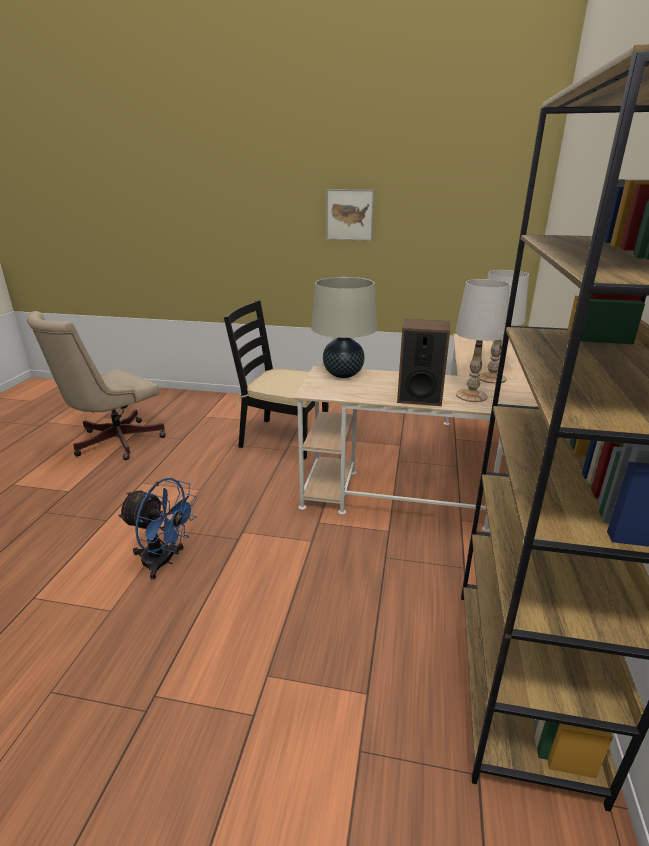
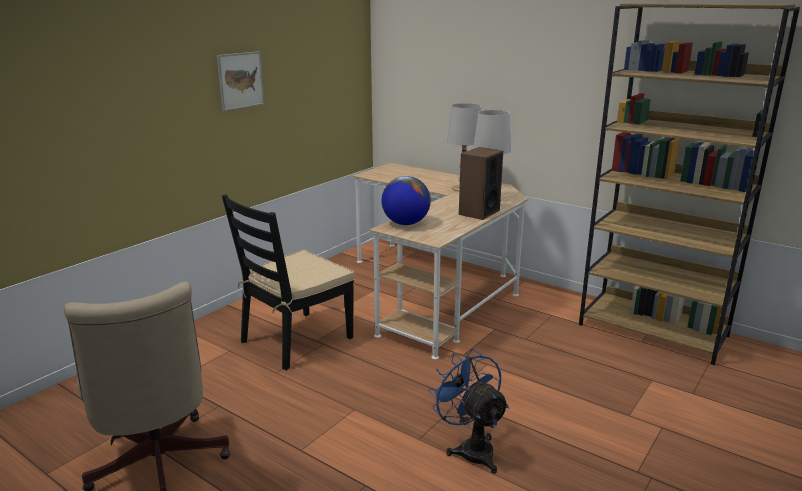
camera: 65 degrees left, 5 degrees down
blue fan [118,478,197,580] -> blue fan turned 75 degrees counterclockwise [428,349,509,473]
beige table lamp [311,277,377,378] -> globe [381,176,431,225]

